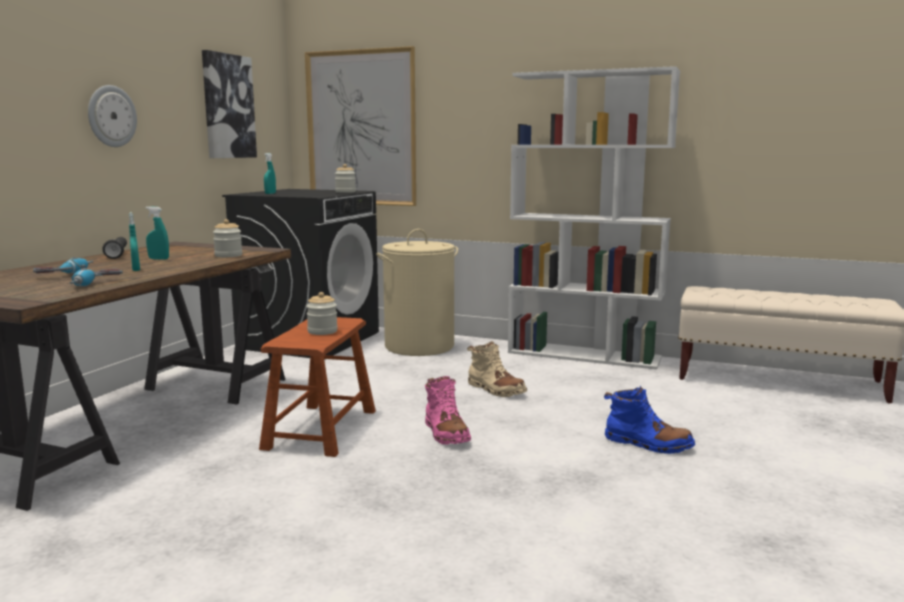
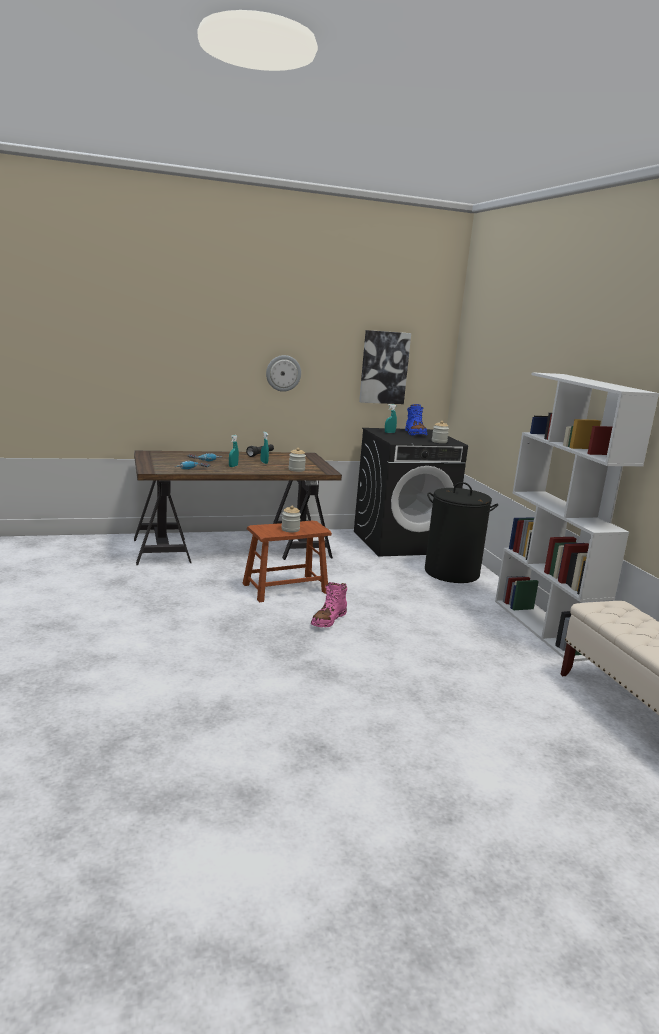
camera: 50 degrees right, 5 degrees up
picture [305,46,416,206] -> none
beige laundry basket [376,229,458,356] -> black laundry basket [425,482,498,583]
beige boot [467,341,527,397] -> none
blue boot [604,386,695,454] -> blue boot moved to [405,404,427,435]

